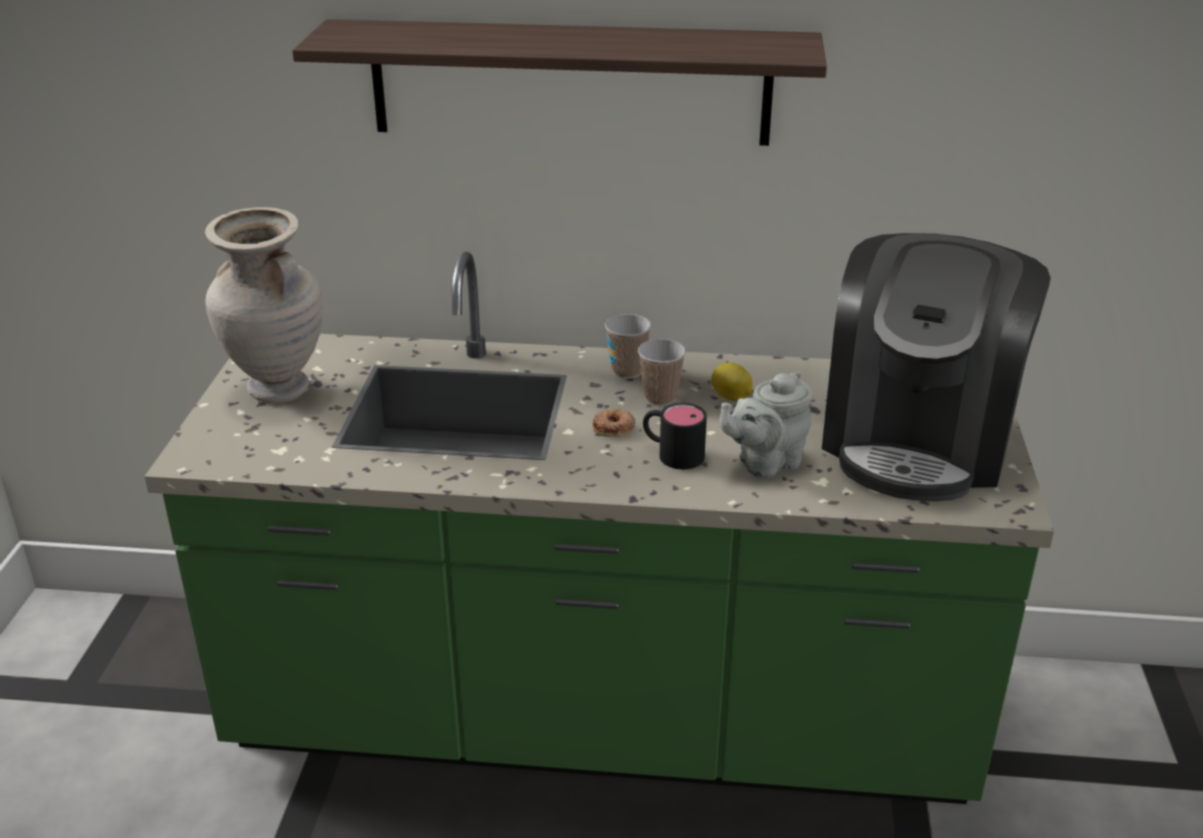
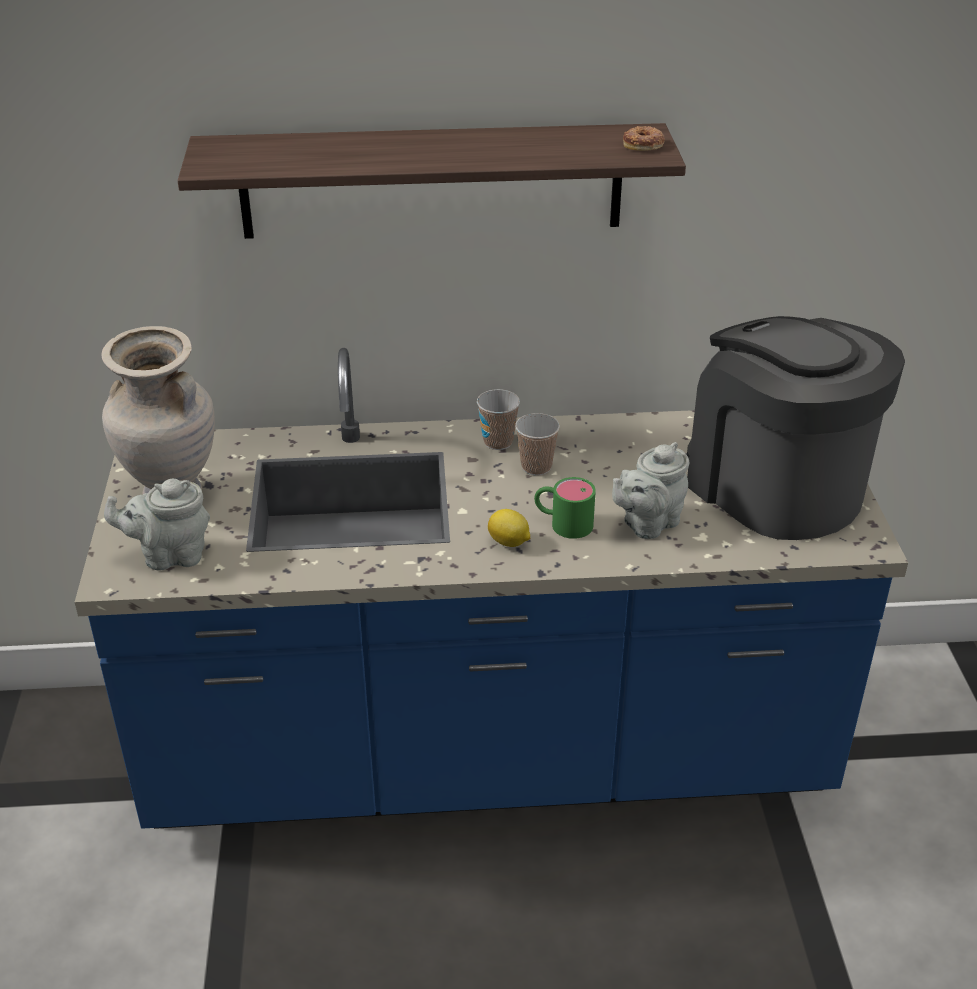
camera: 10 degrees left, 5 degrees up
green counter [144,252,1054,804] -> blue counter [75,348,908,829]
donut [593,408,635,437] -> donut moved to [623,126,665,151]
black mug [643,403,707,469] -> green mug [534,477,596,539]
lemon [711,362,753,401] -> lemon moved to [488,509,530,547]
coffee machine [822,233,1051,501] -> coffee machine turned 135 degrees clockwise [687,316,905,540]
none -> grey teapot [104,479,210,571]

